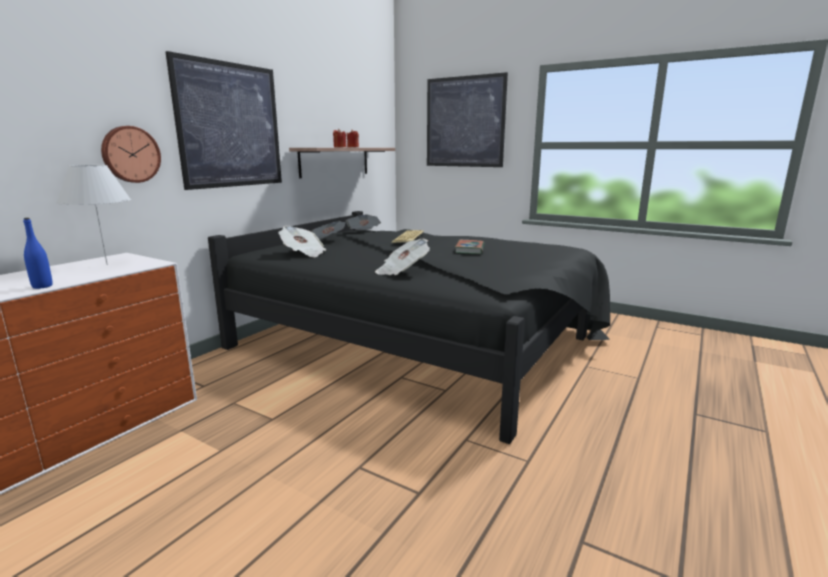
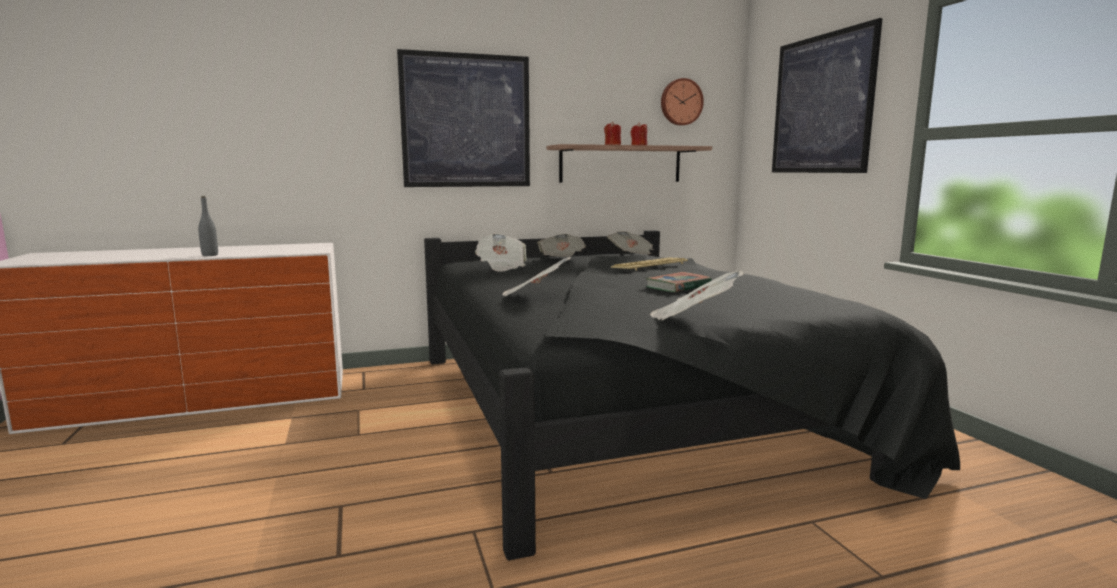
camera: 40 degrees right, 5 degrees down
blue bottle [23,218,53,289] -> grey bottle [198,196,218,256]
white table lamp [56,165,131,265] -> none
wall clock [101,126,161,183] -> wall clock moved to [661,78,704,126]
none -> newspaper [650,271,744,321]

